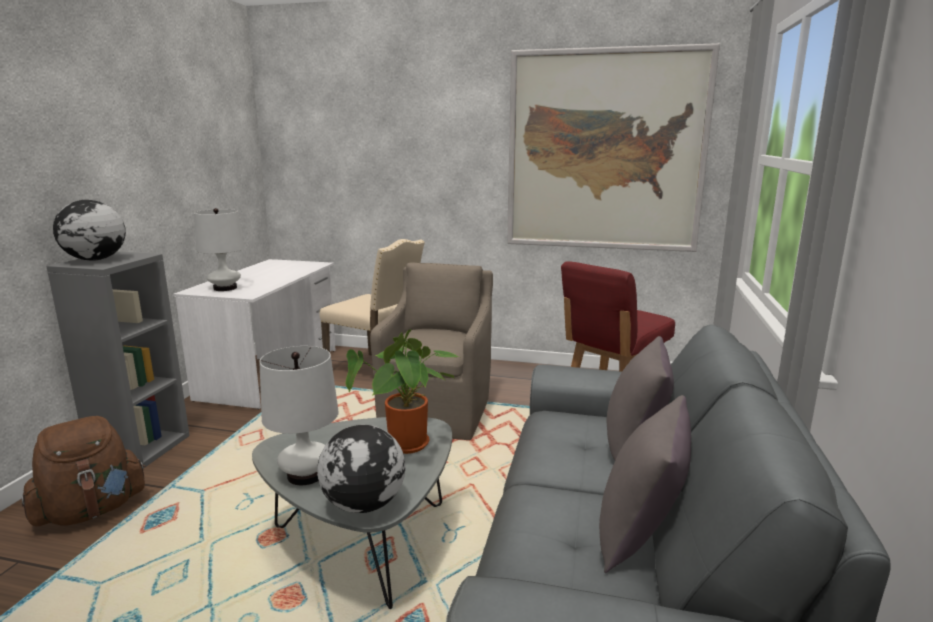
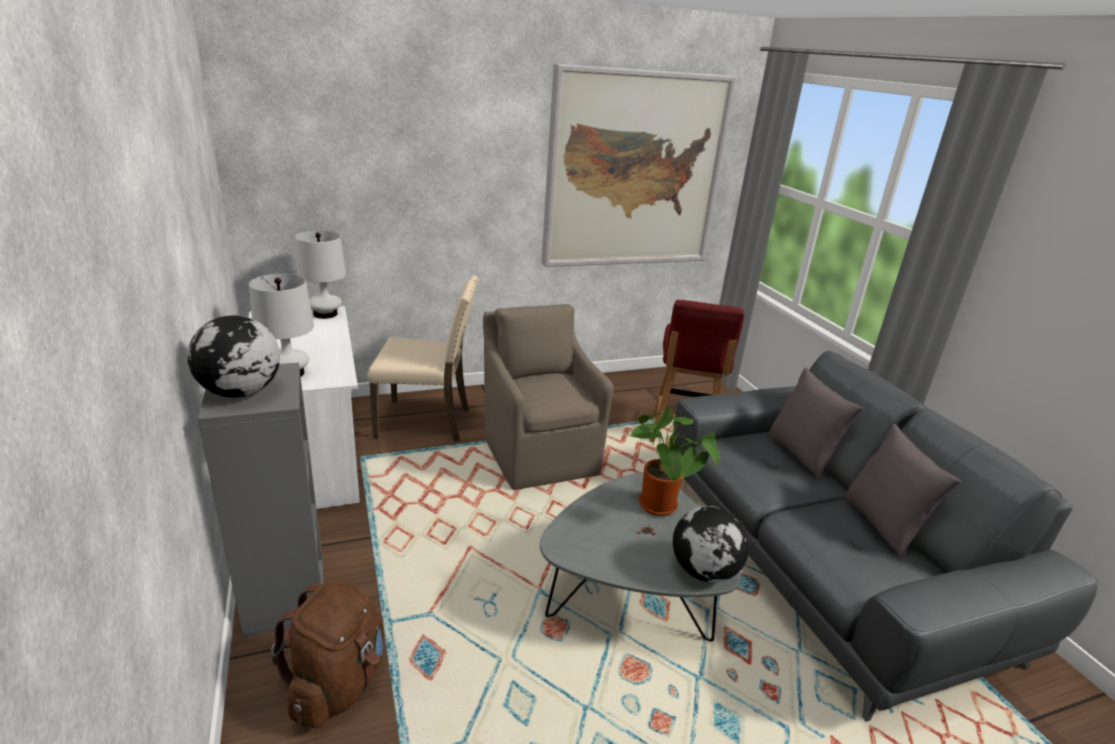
camera: 35 degrees left, 10 degrees up
white table lamp [259,346,339,485] -> white table lamp moved to [295,231,346,319]

